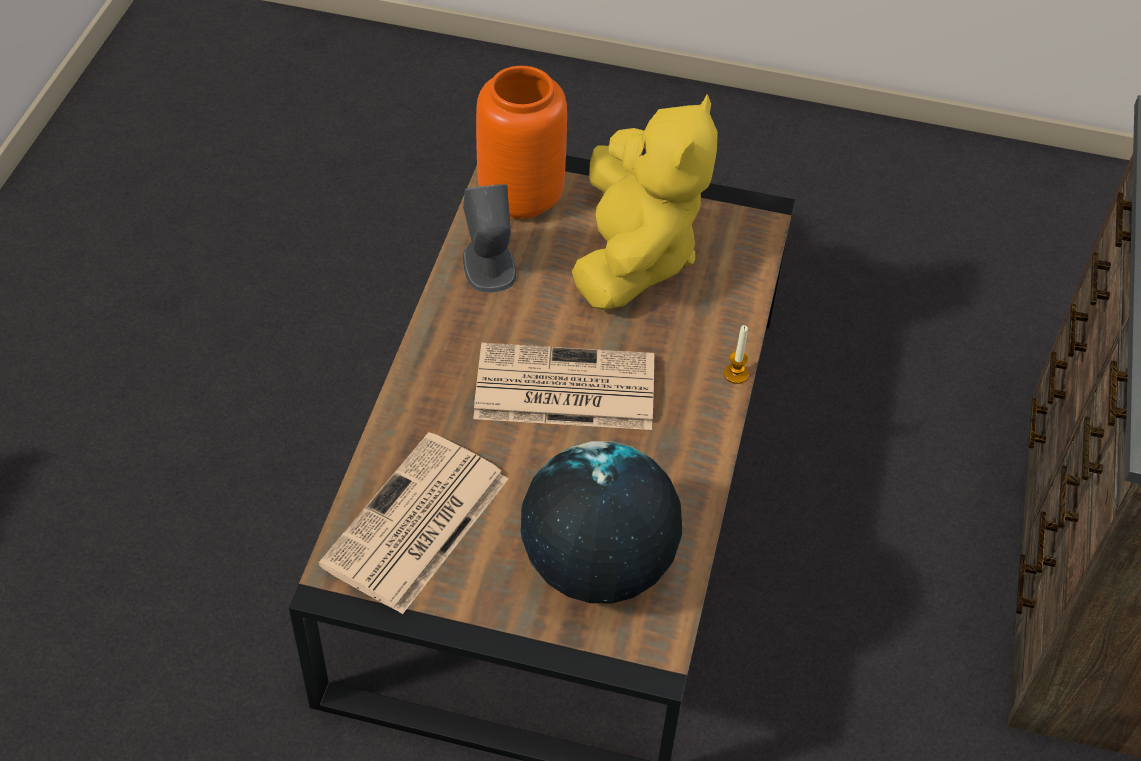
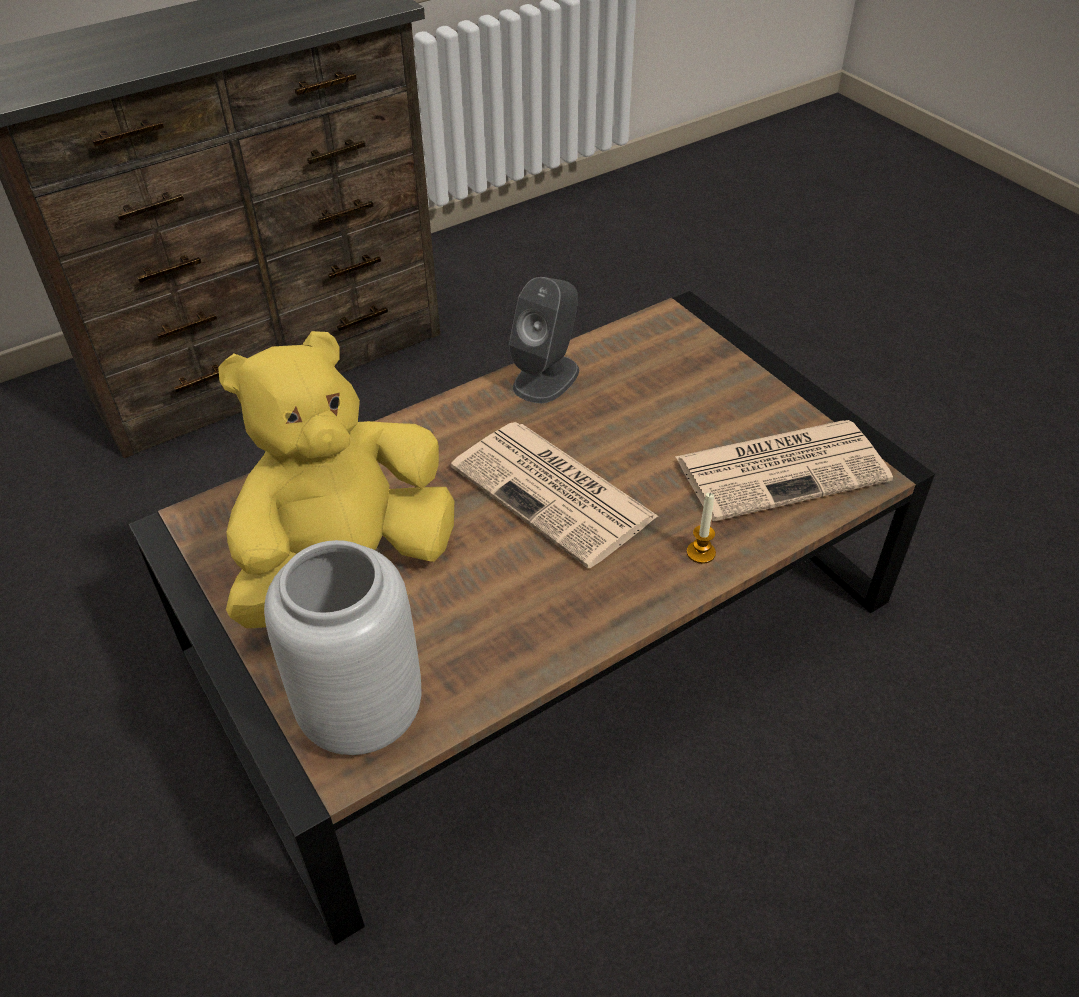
camera: 135 degrees left, 5 degrees down
grey speaker [463,184,516,293] -> grey speaker moved to [509,277,579,403]
orange vase [476,66,567,219] -> grey vase [264,540,421,755]
globe [521,441,682,603] -> none
candle [724,325,749,384] -> candle moved to [687,492,716,564]

